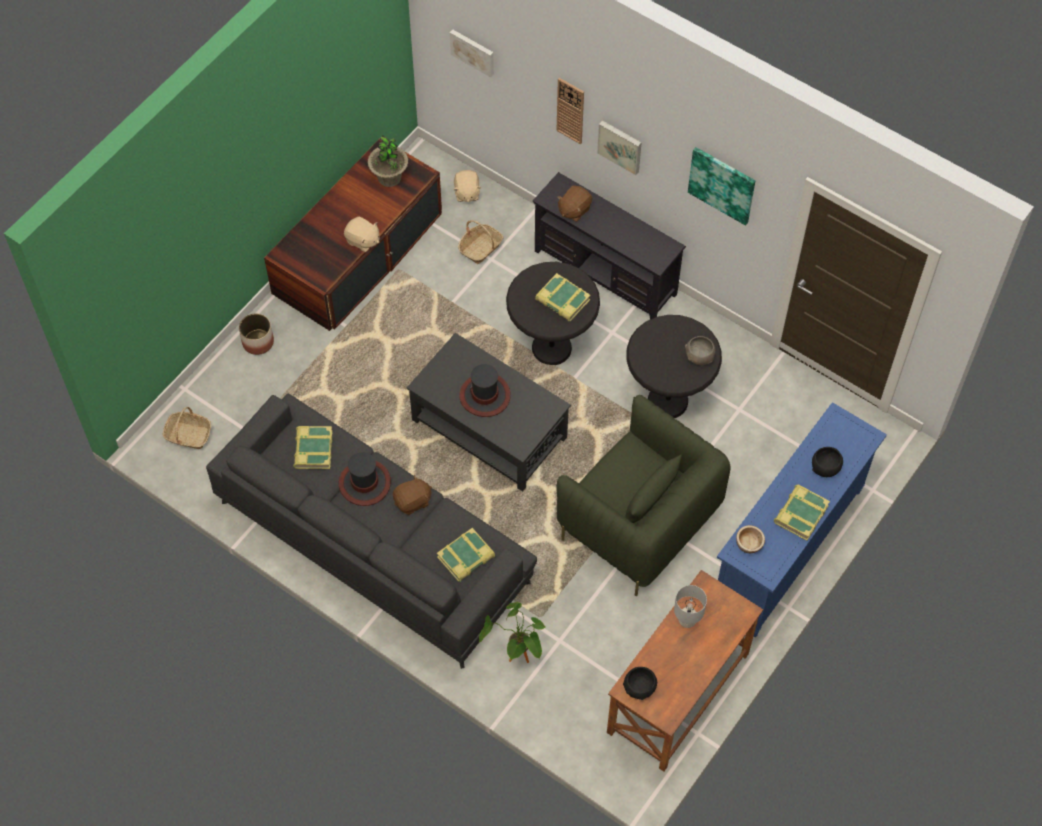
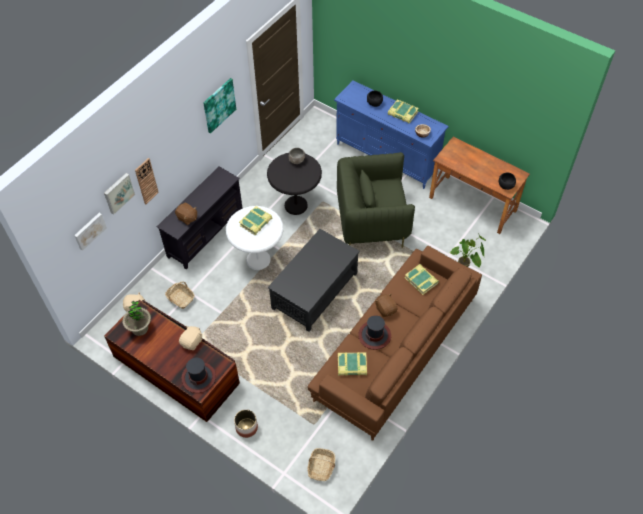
camera: 90 degrees left, 5 degrees down
grey sofa [206,394,537,669] -> brown sofa [307,246,482,441]
hat [459,364,511,417] -> hat moved to [181,358,216,393]
black side table [506,262,600,365] -> white side table [226,206,283,270]
green armchair [557,395,731,596] -> green armchair turned 135 degrees counterclockwise [337,152,415,248]
picture [597,120,642,175] -> picture moved to [104,173,135,215]
grey table lamp [674,585,707,628] -> none

